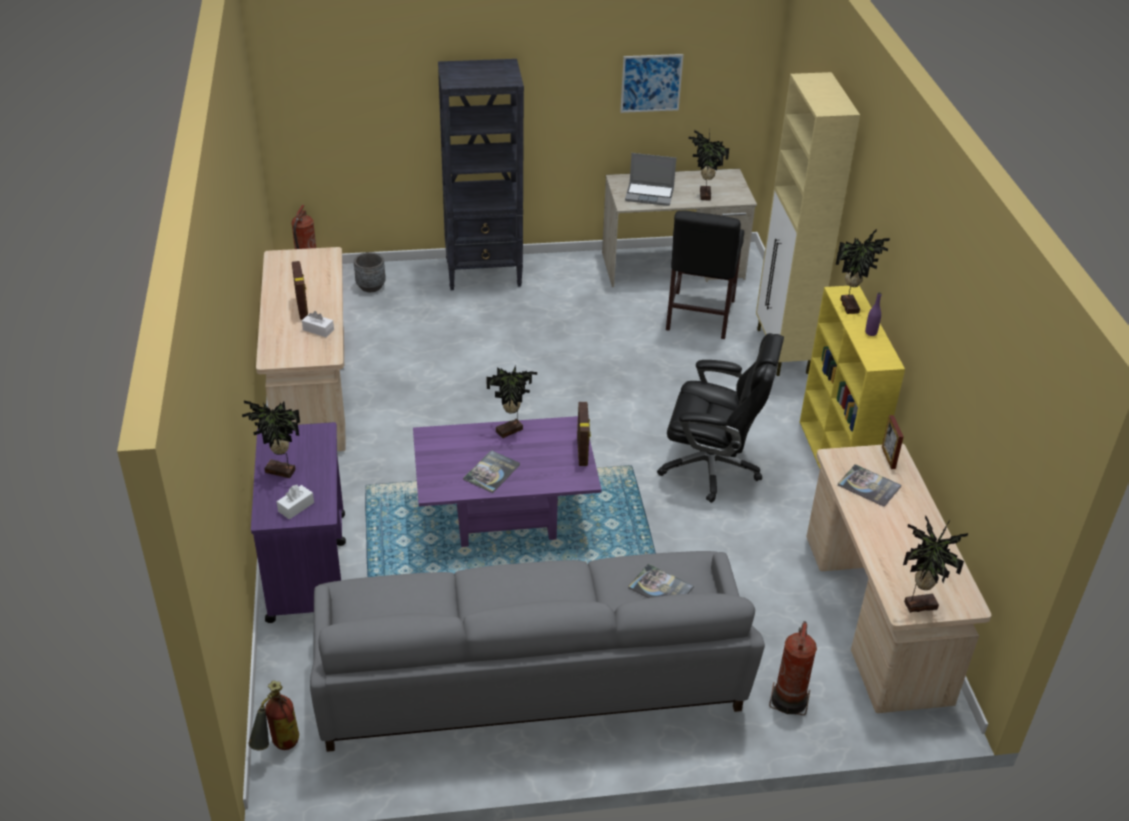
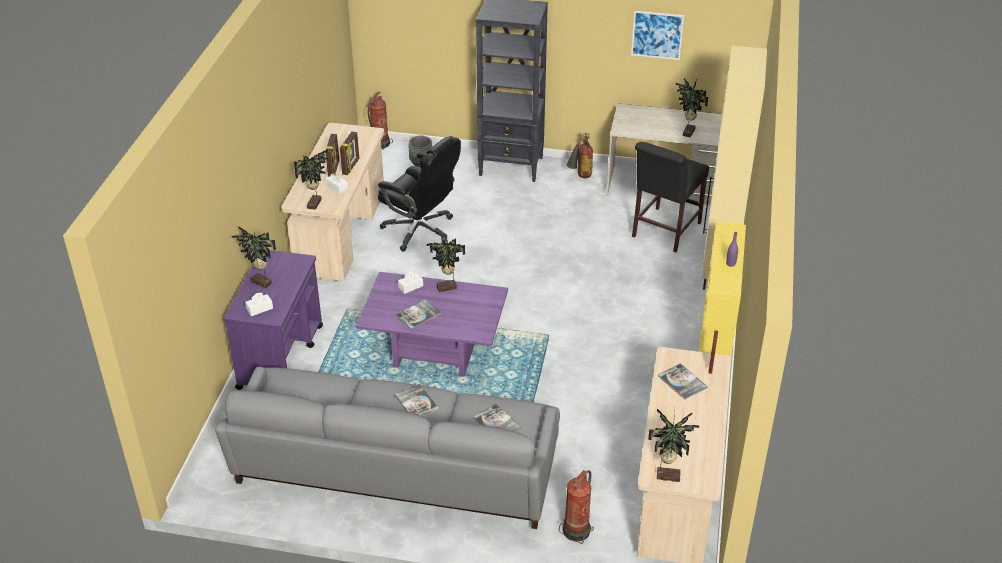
camera: 20 degrees right, 0 degrees up
fire extinguisher [248,681,299,751] -> fire extinguisher moved to [567,133,593,178]
picture frame [577,402,591,466] -> picture frame moved to [340,131,359,175]
laptop [625,153,676,206] -> none
black office chair [657,333,784,503] -> black office chair moved to [378,136,461,252]
potted plant [836,229,890,314] -> potted plant moved to [294,150,329,210]
none -> book [394,384,439,417]
none -> white tissue box [398,271,423,294]

